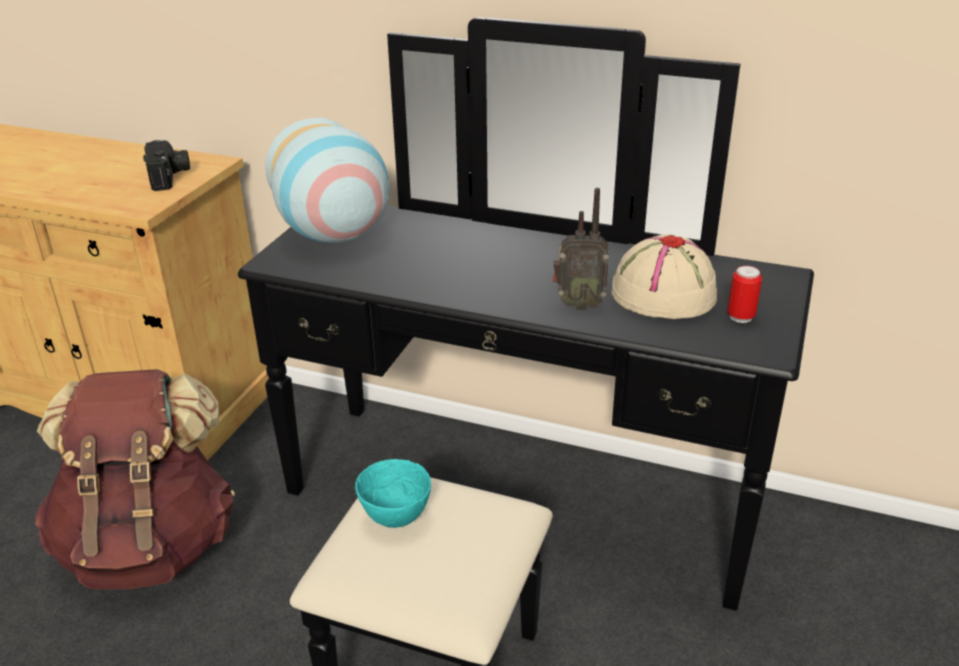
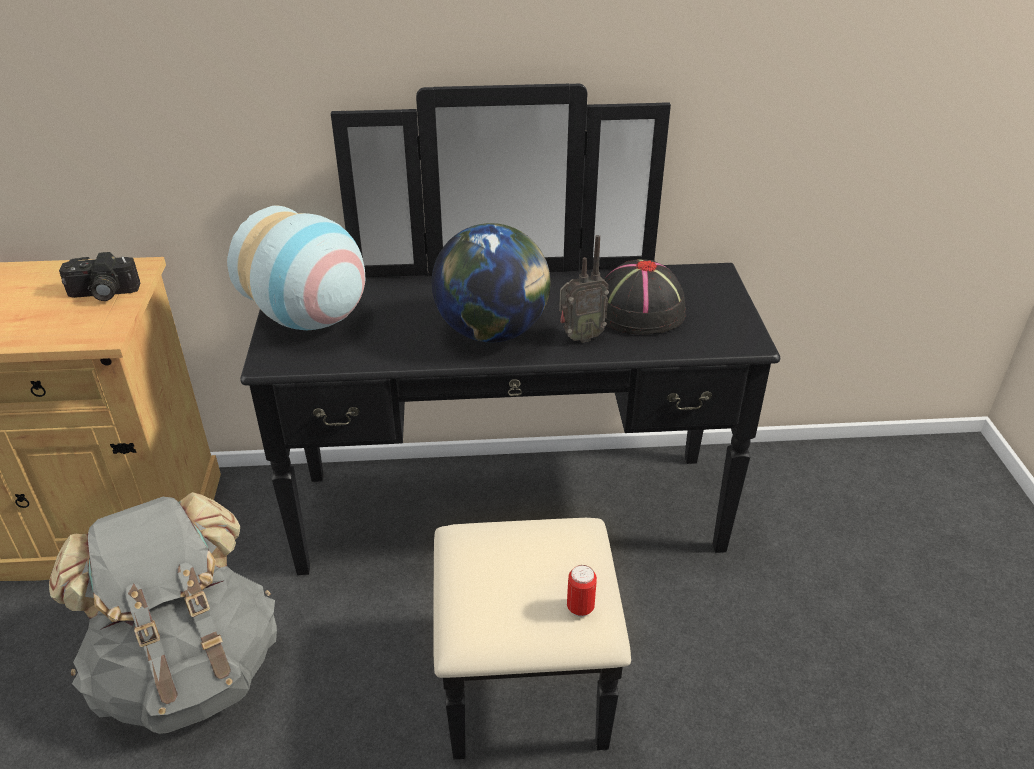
camera: 25 degrees left, 5 degrees up
brown backpack [35,369,235,589] -> grey backpack [49,492,277,734]
camera [143,140,190,191] -> camera turned 120 degrees clockwise [59,252,140,301]
turquoise bowl [355,459,431,528] -> none
beige hat [612,234,717,319] -> black hat [604,259,686,335]
can [727,266,762,323] -> can moved to [567,565,597,617]
none -> globe [432,223,550,342]

